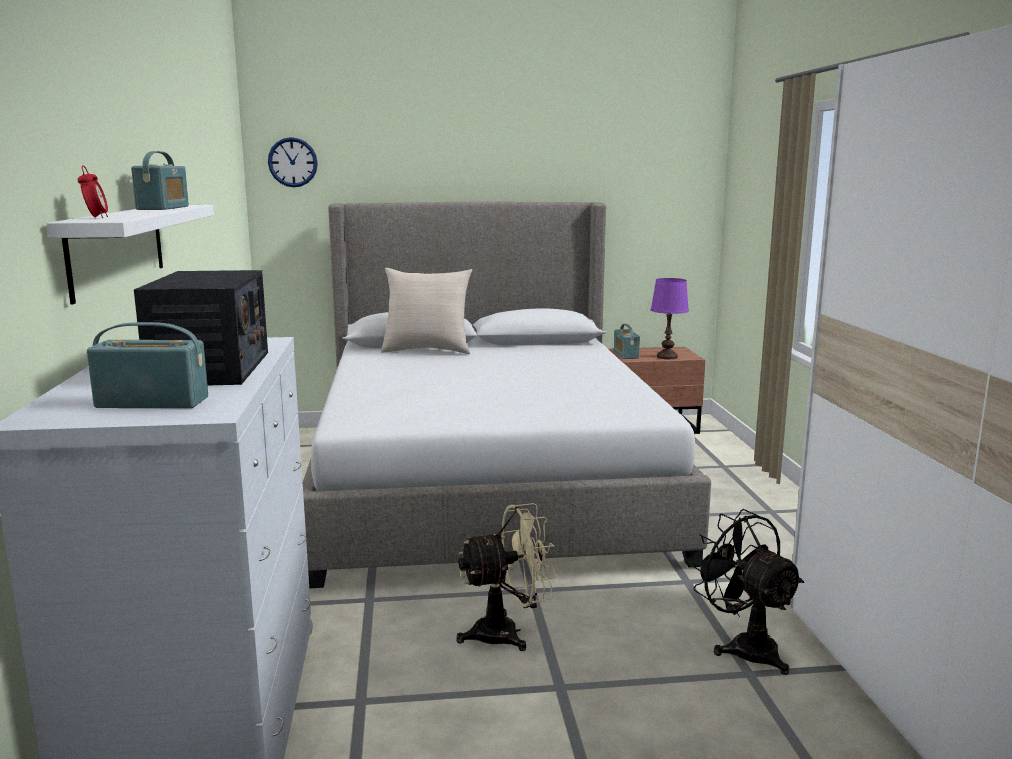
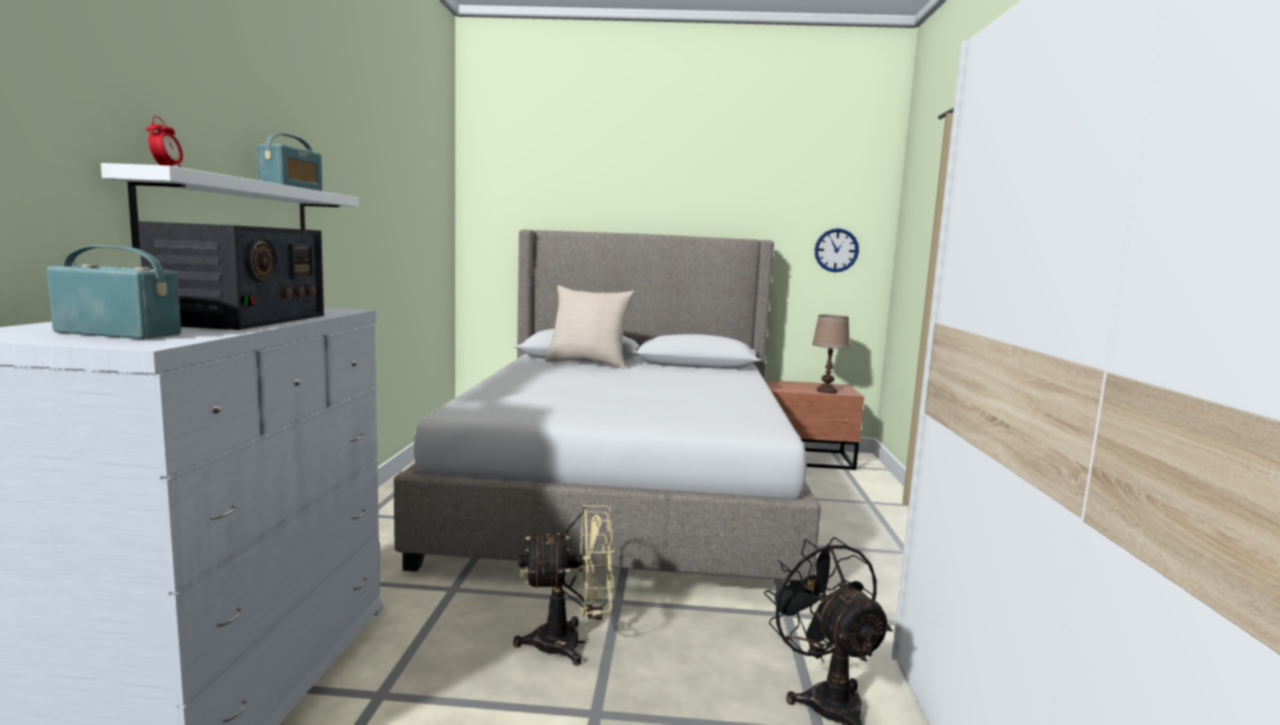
camera: 10 degrees right, 5 degrees down
wall clock [268,137,318,187] -> wall clock moved to [814,228,859,272]
radio [614,324,640,359] -> none
purple table lamp [651,278,689,359] -> brown table lamp [812,315,850,393]

